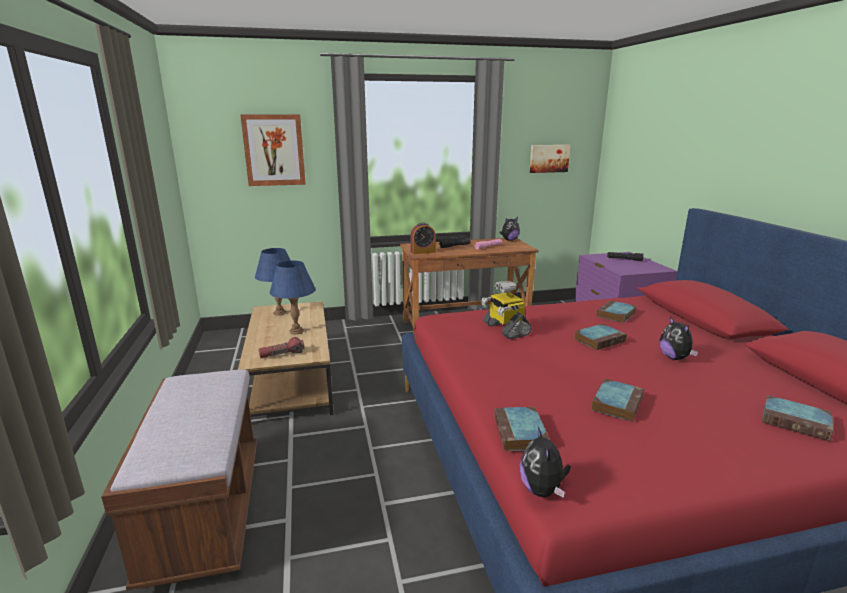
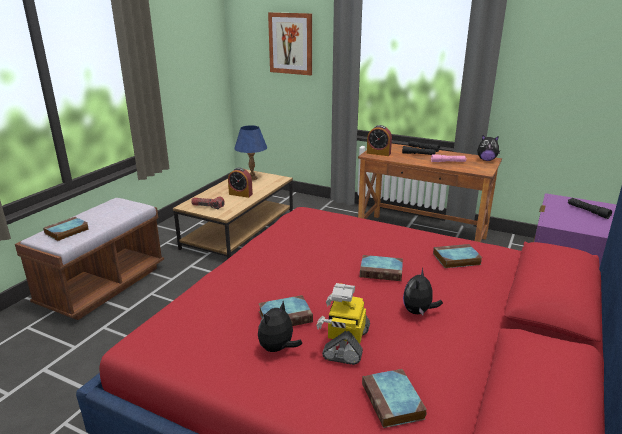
camera: 40 degrees right, 5 degrees up
blue table lamp [270,261,316,334] -> alarm clock [228,168,253,198]
toy robot [481,281,531,339] -> toy robot moved to [316,283,370,365]
book [494,407,550,451] -> book moved to [43,217,89,241]
plush toy [520,427,571,498] -> plush toy moved to [258,301,302,352]
picture [529,145,570,173] -> none

